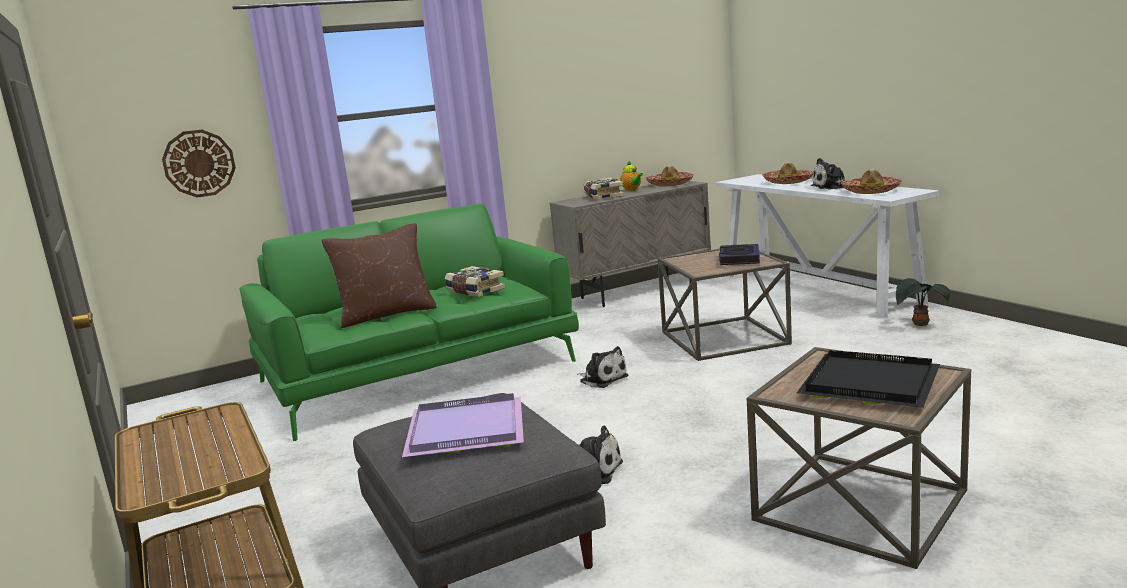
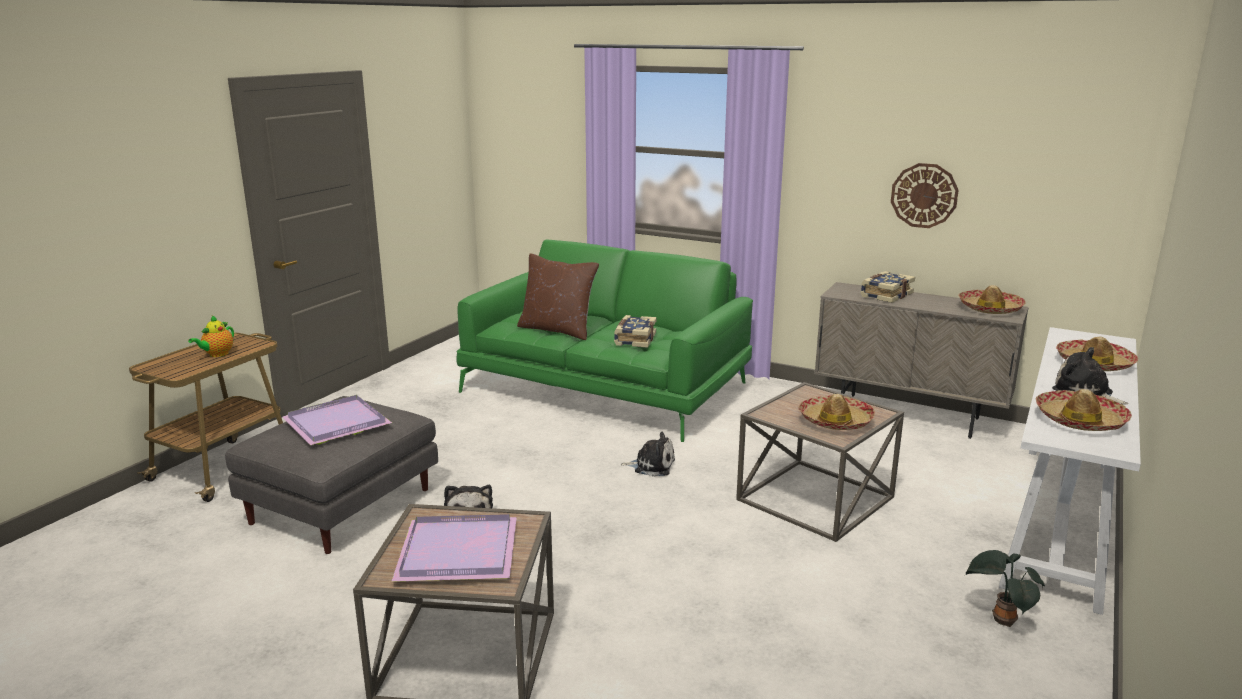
camera: 55 degrees right, 5 degrees up
wall clock [162,130,236,198] -> wall clock moved to [891,163,959,228]
plush toy [577,346,628,388] -> plush toy turned 90 degrees counterclockwise [620,432,675,477]
teapot [620,161,643,191] -> teapot moved to [188,315,234,357]
book [719,244,760,265] -> hat [798,394,875,430]
black tray [797,350,940,408] -> purple tray [391,514,517,582]

